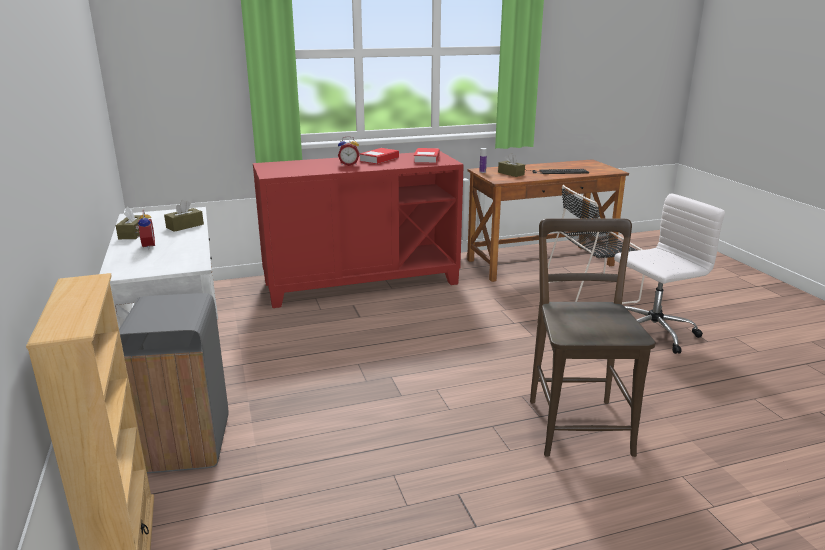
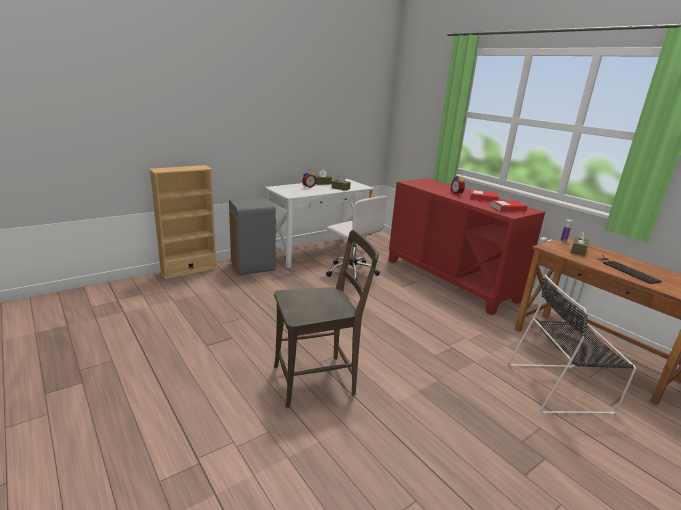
camera: 70 degrees right, 0 degrees up
black chair [548,185,645,304] -> black chair turned 60 degrees counterclockwise [508,274,636,415]
white office chair [614,194,725,354] -> white office chair moved to [326,196,387,281]

